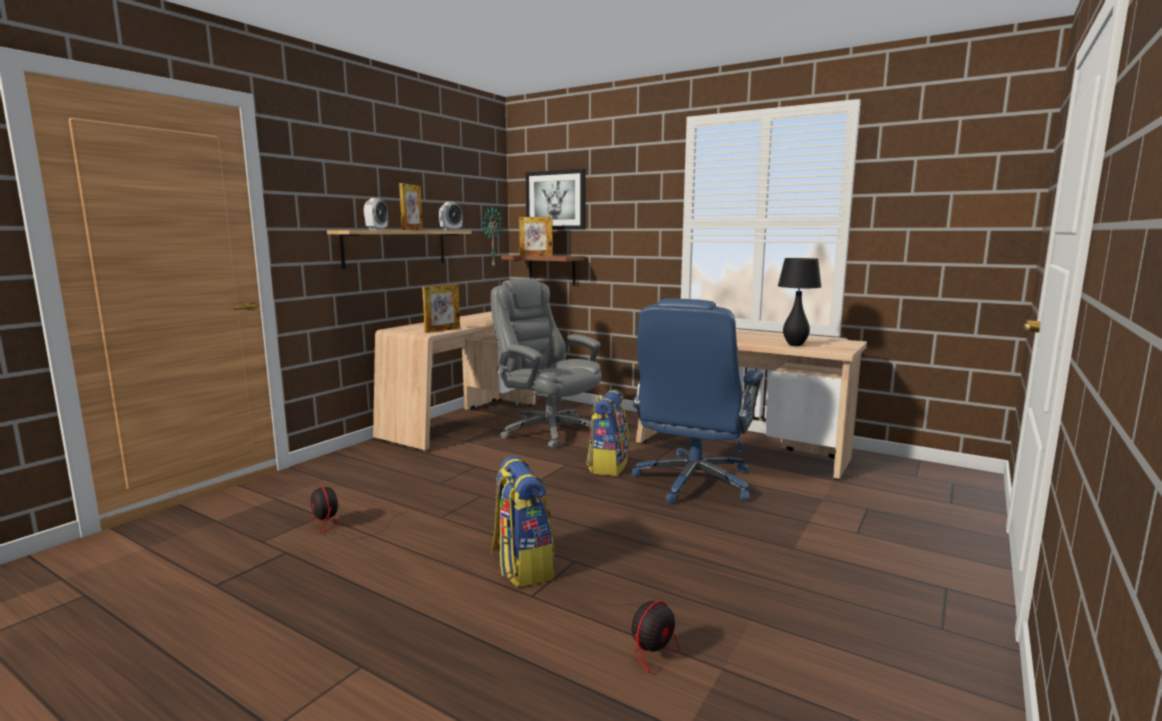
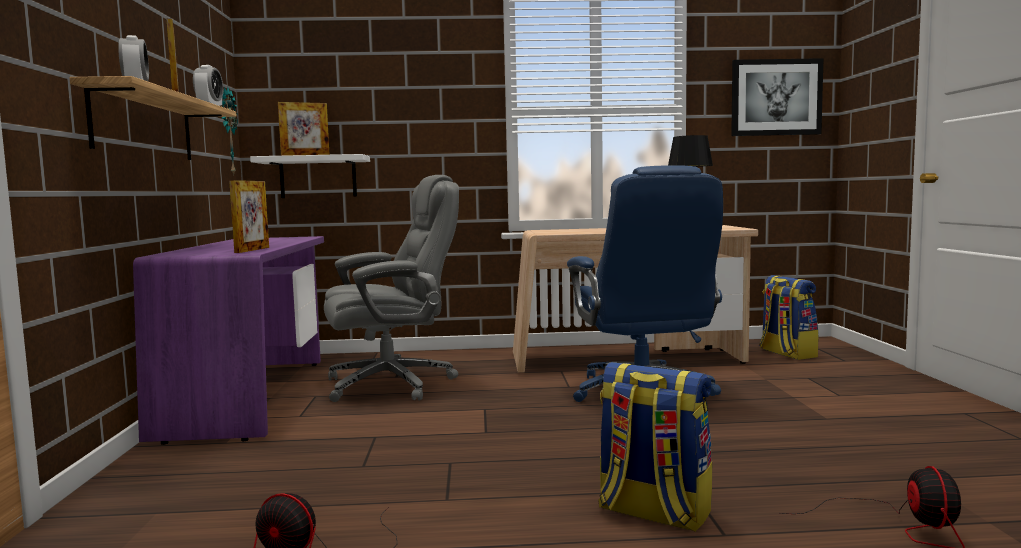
camera: 35 degrees left, 5 degrees down
beige desk [373,312,536,450] -> purple desk [133,236,324,445]
grey office chair [491,278,602,449] -> grey office chair turned 150 degrees clockwise [324,175,459,402]
brown shelf [501,255,585,286] -> white shelf [250,154,370,198]
picture [526,169,586,230] -> picture moved to [731,58,824,136]
backpack [586,389,630,476] -> backpack moved to [760,275,819,360]

